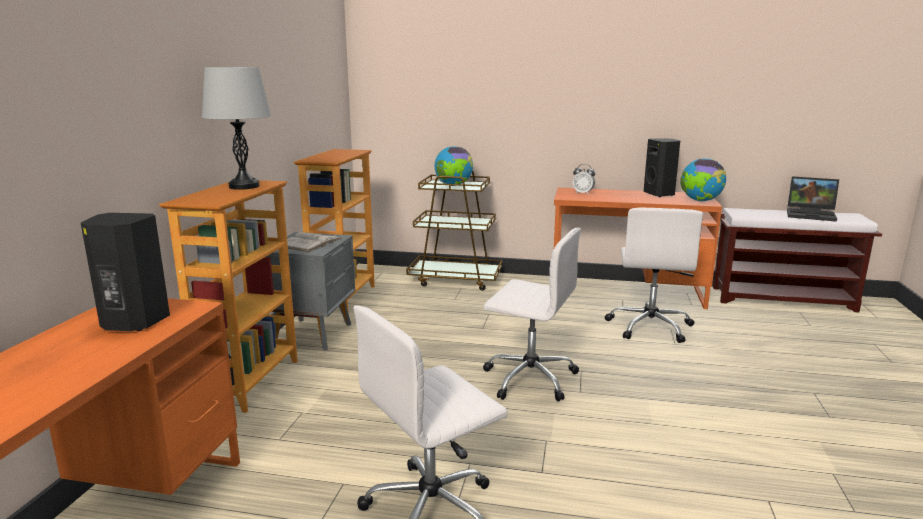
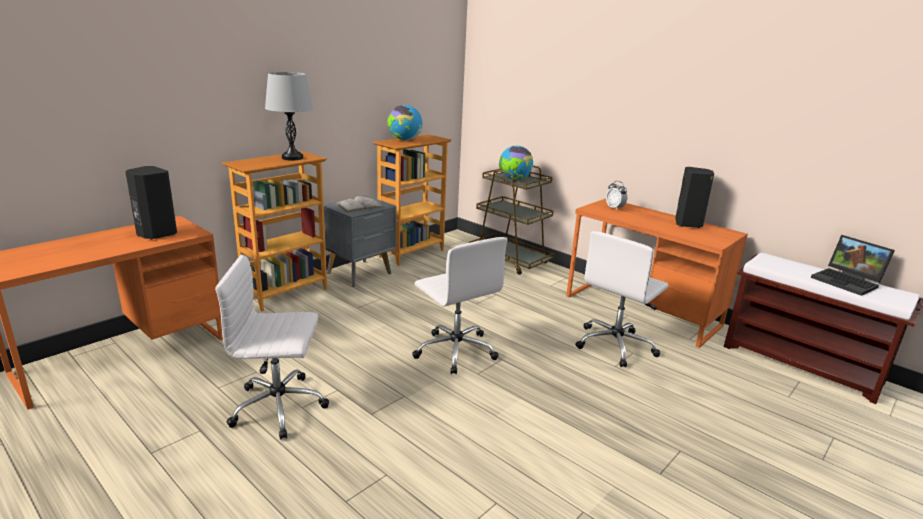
camera: 30 degrees right, 5 degrees up
globe [680,158,726,201] -> globe moved to [388,105,422,141]

